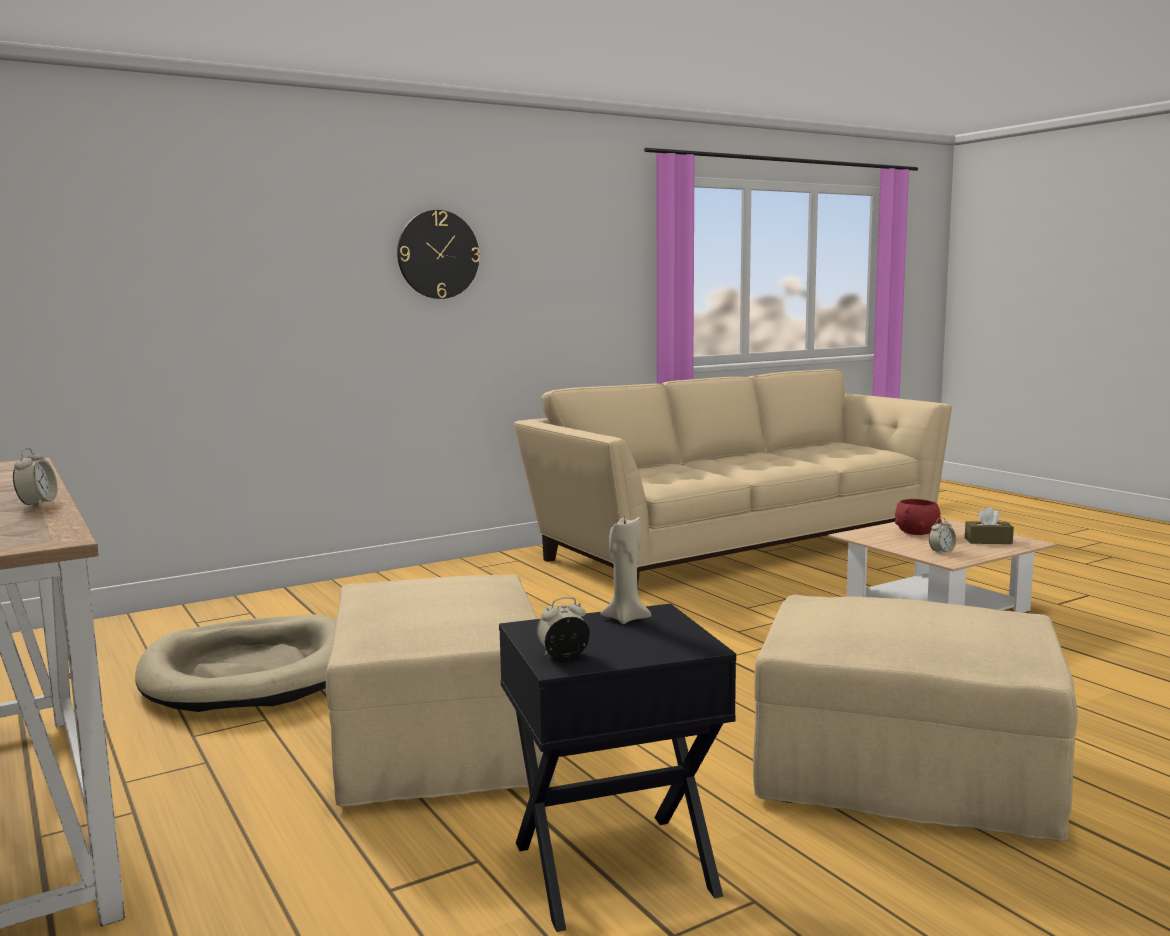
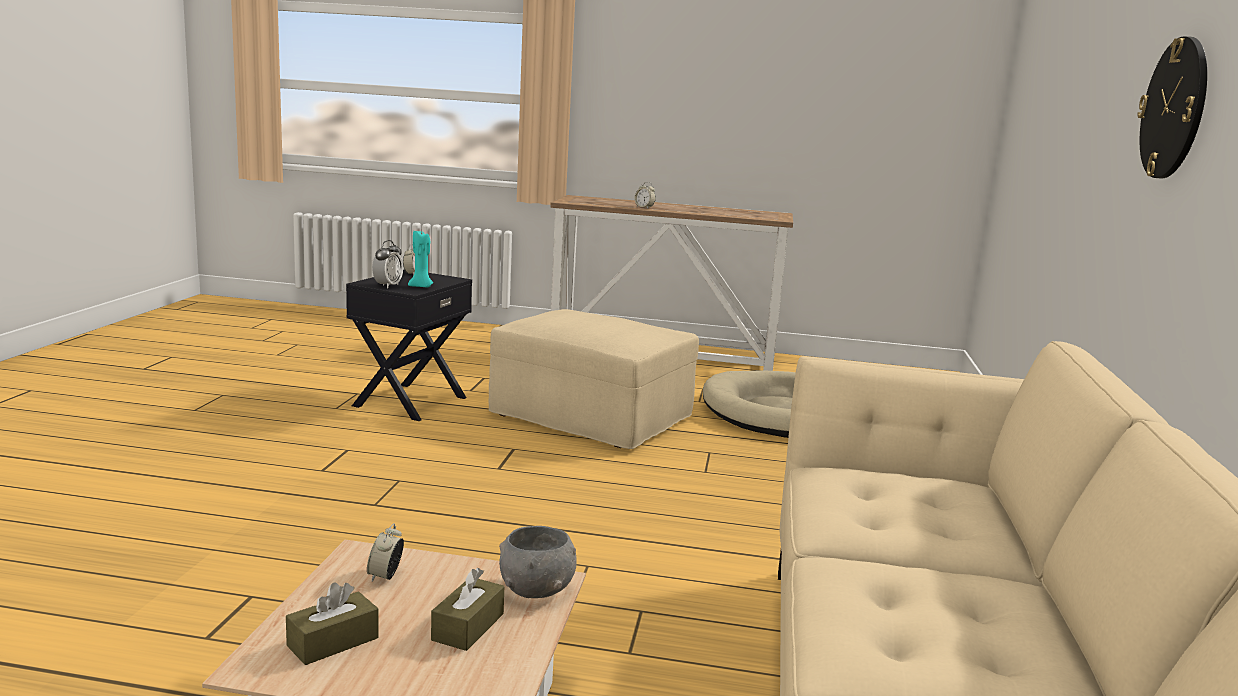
camera: 130 degrees right, 5 degrees up
beige candle [600,517,651,624] -> turquoise candle [408,231,433,287]
beige ottoman [753,595,1078,841] -> none
red bowl [895,499,942,535] -> brown tissue box [431,568,504,651]
none -> alarm clock [372,240,403,288]
none -> grey bowl [499,526,577,598]

